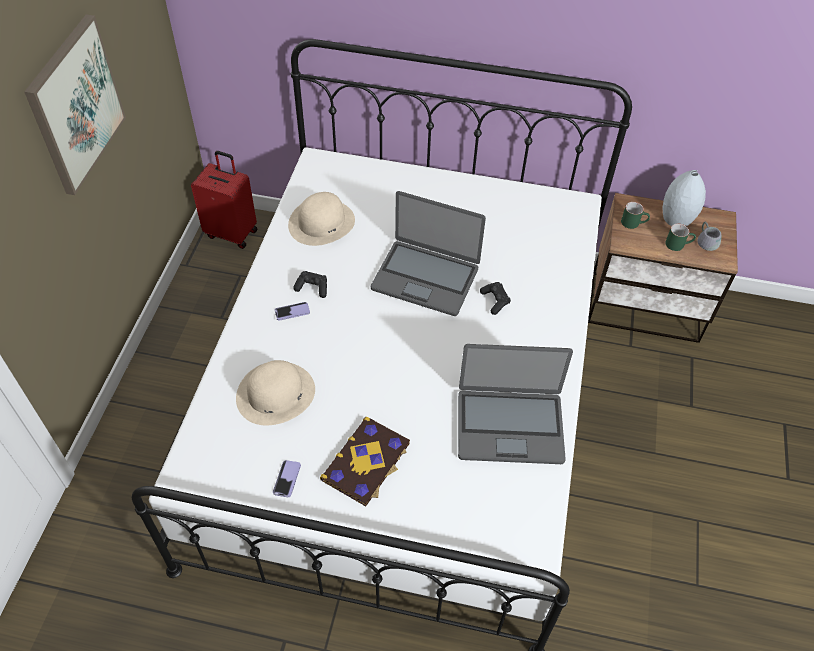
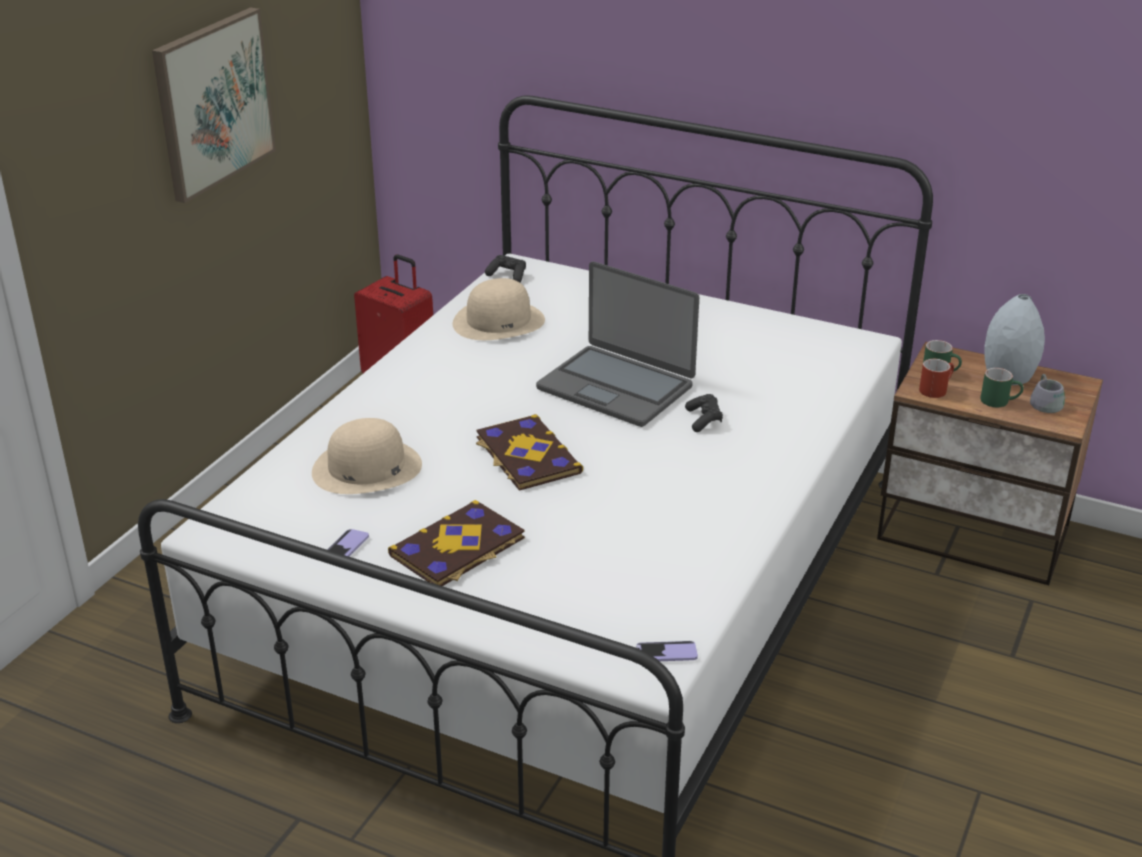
camera: 15 degrees right, 20 degrees down
phone [274,302,310,321] -> phone moved to [636,641,698,661]
black game controller [293,271,327,298] -> black game controller moved to [485,255,526,282]
laptop [458,344,573,464] -> none
none -> book [476,414,583,491]
none -> red mug [919,359,954,398]

